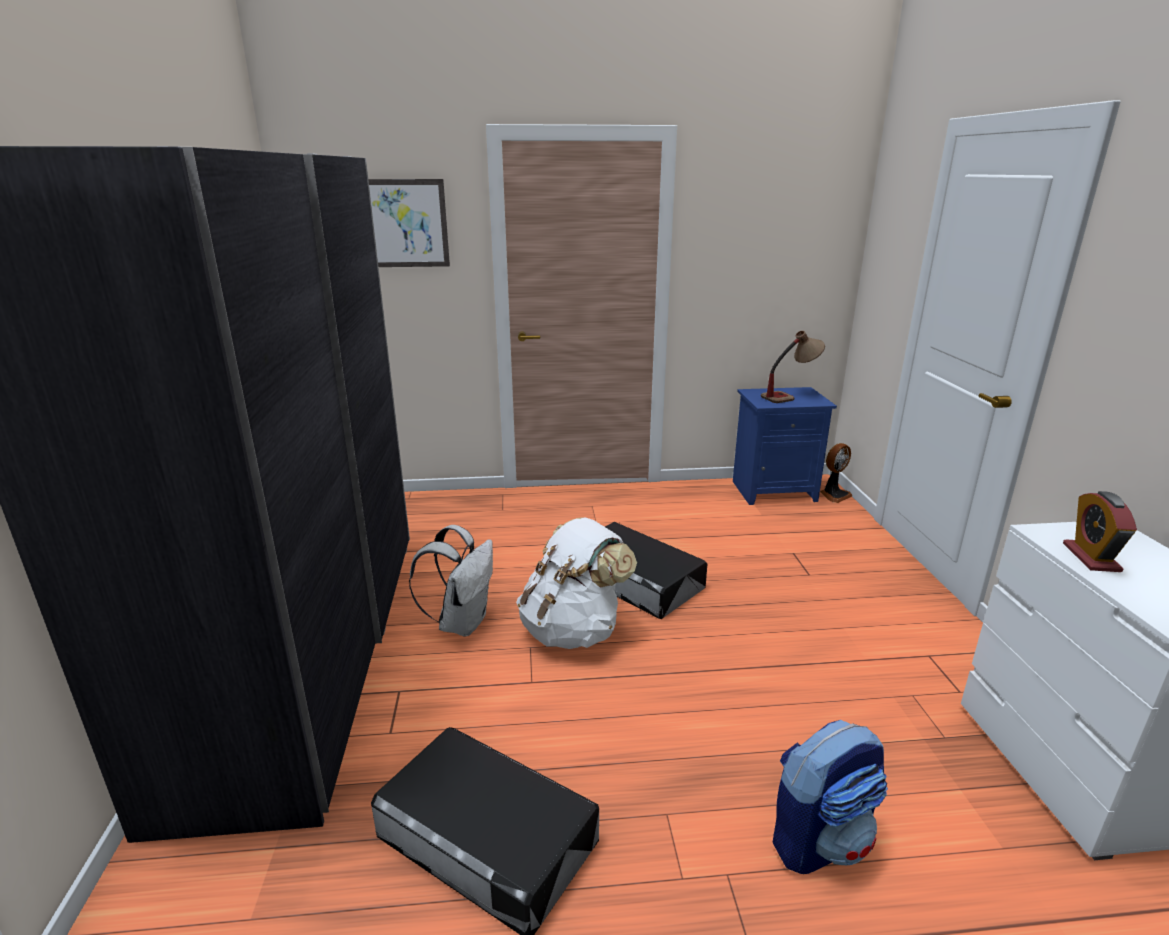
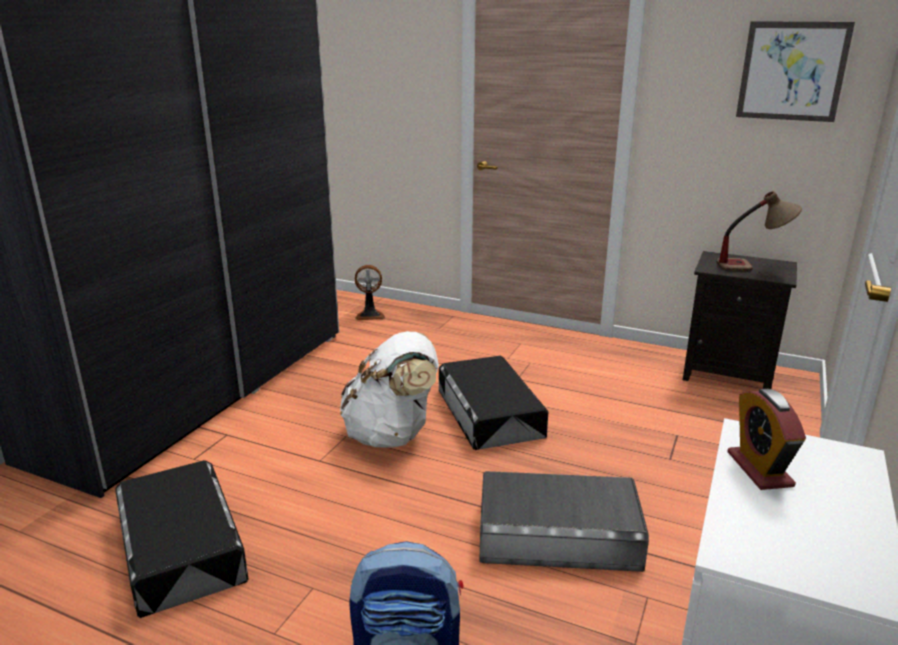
camera: 30 degrees right, 0 degrees up
picture [368,179,450,267] -> picture moved to [736,21,855,122]
white backpack [409,525,493,637] -> none
blue nightstand [733,387,837,505] -> black nightstand [683,251,797,389]
fan [820,443,852,503] -> fan moved to [355,265,385,320]
alarm clock [1063,491,1137,572] -> alarm clock turned 45 degrees counterclockwise [727,389,806,490]
none -> grey storage box [479,471,649,572]

